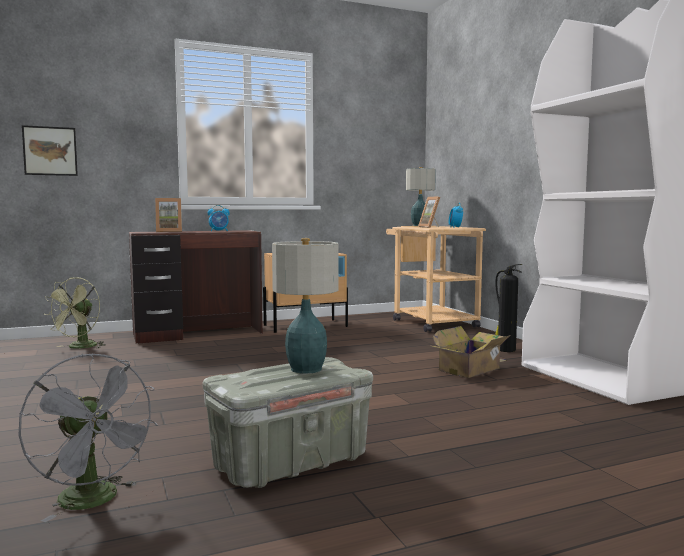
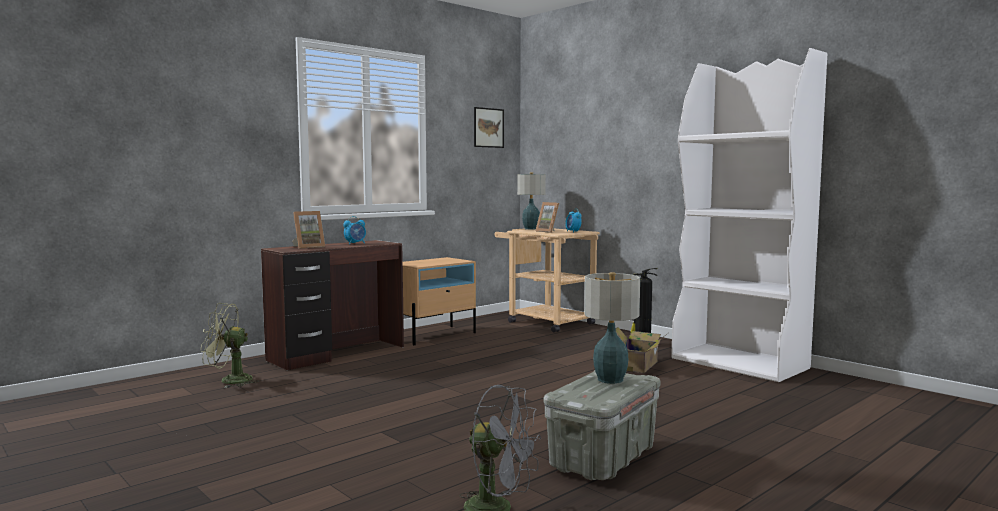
camera: 20 degrees left, 0 degrees up
picture [22,125,78,176] -> picture moved to [474,107,504,148]
green fan [44,277,106,349] -> green fan turned 90 degrees clockwise [201,303,259,388]

